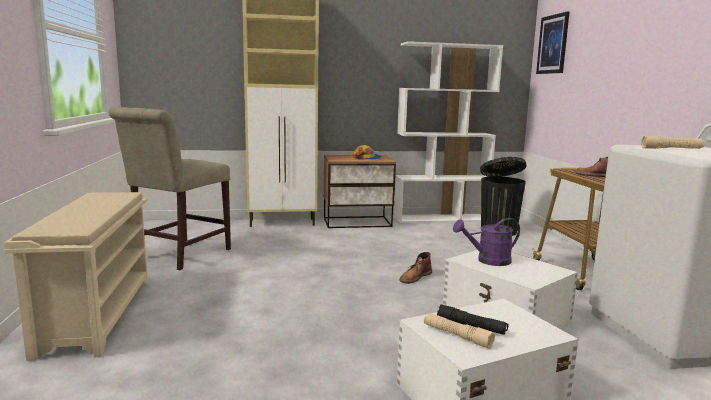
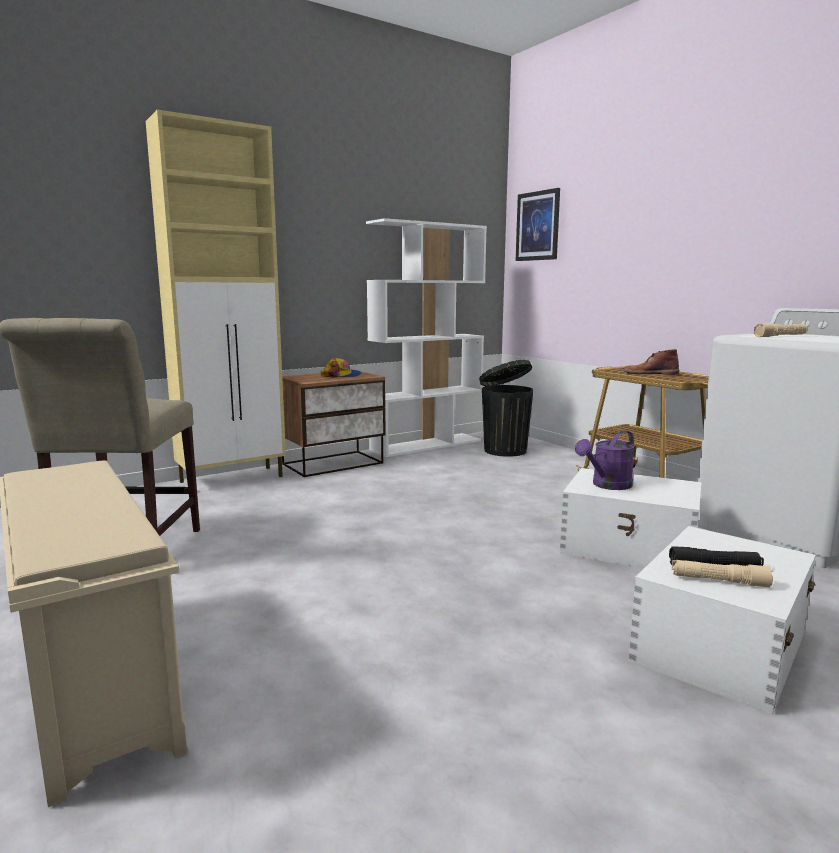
camera: 25 degrees left, 0 degrees up
brown boot [399,252,432,284] -> none

